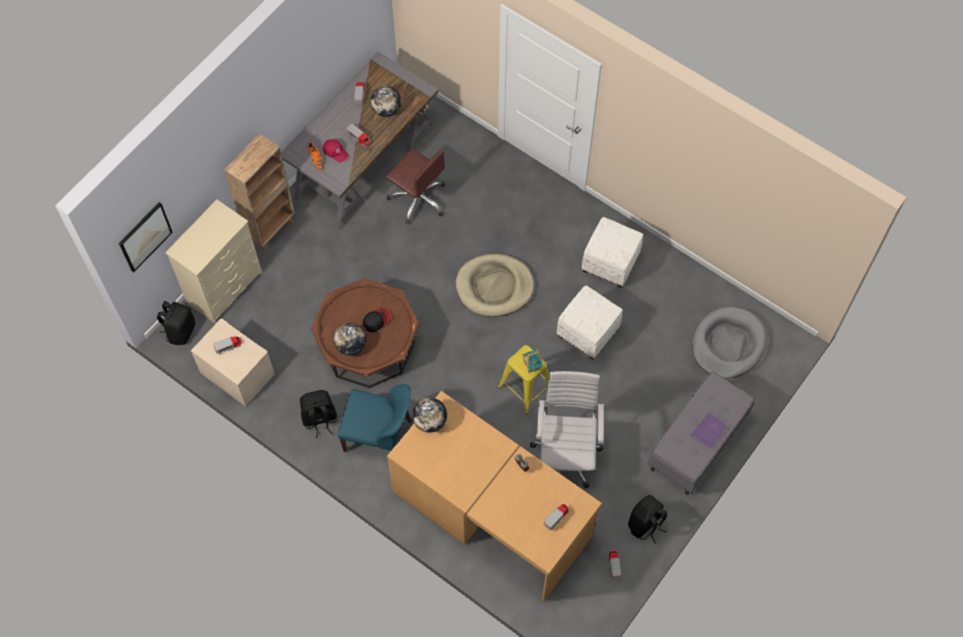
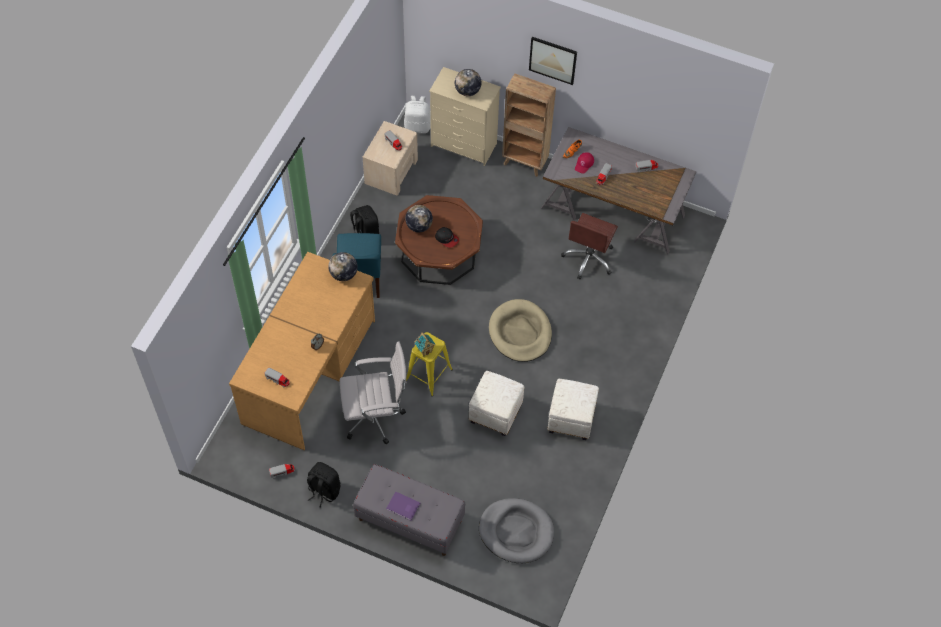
camera: 75 degrees right, 5 degrees down
picture [119,202,173,272] -> picture moved to [529,37,577,85]
black backpack [157,301,195,345] -> white backpack [404,96,431,133]
globe [371,86,401,117] -> globe moved to [455,69,481,96]

